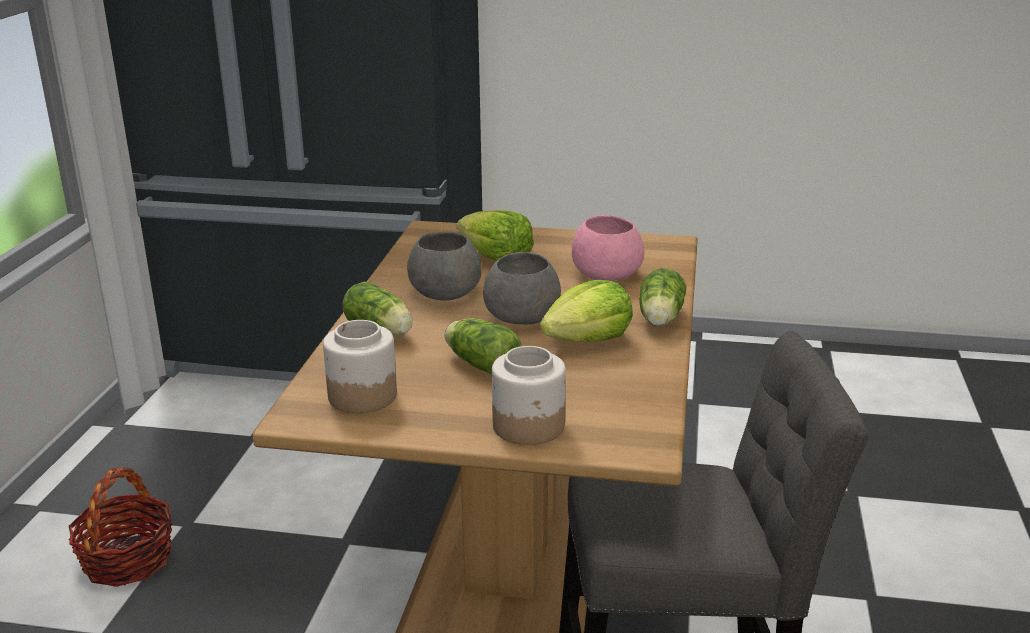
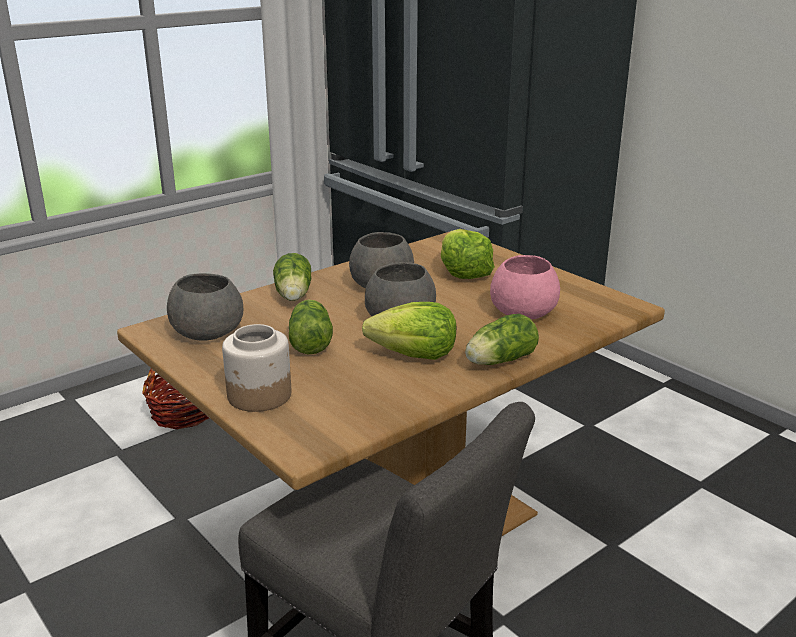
camera: 40 degrees right, 0 degrees up
jar [323,320,397,413] -> grey bowl [167,273,243,341]

